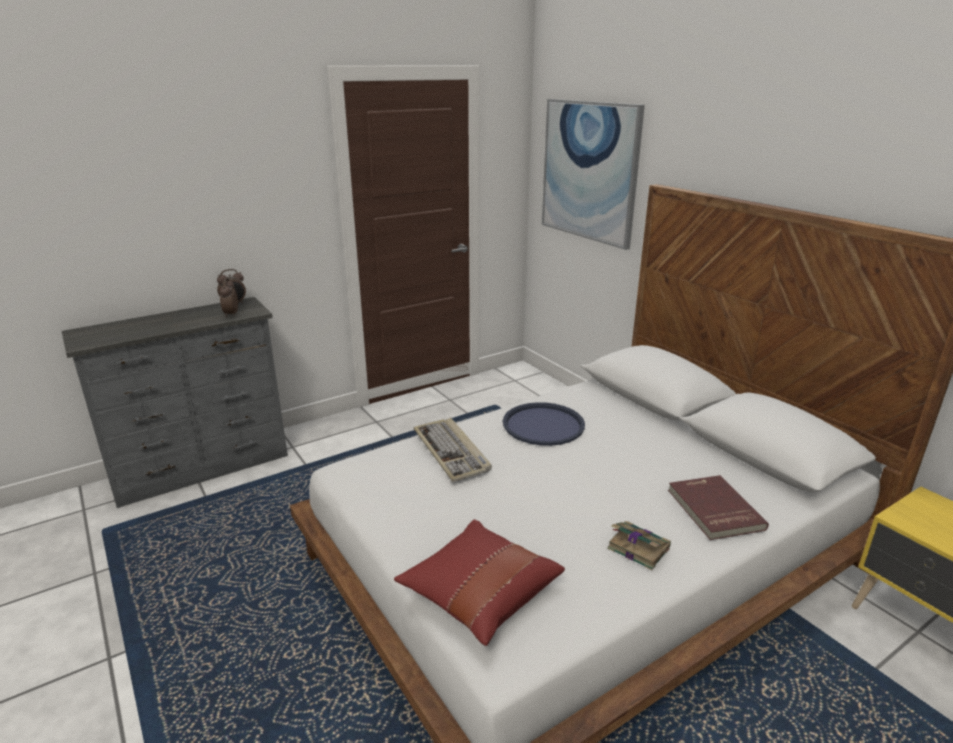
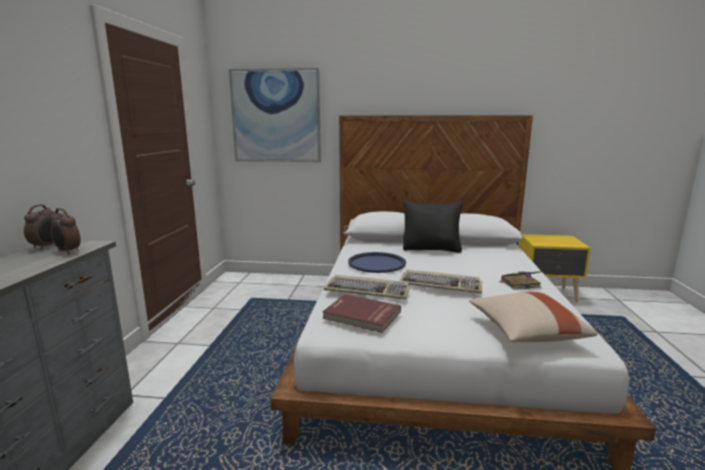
camera: 50 degrees left, 10 degrees down
red pillow [394,520,565,646] -> beige pillow [469,292,598,342]
red book [668,475,769,540] -> red book moved to [322,294,401,333]
none -> keyboard [400,270,482,294]
none -> black pillow [403,200,463,253]

